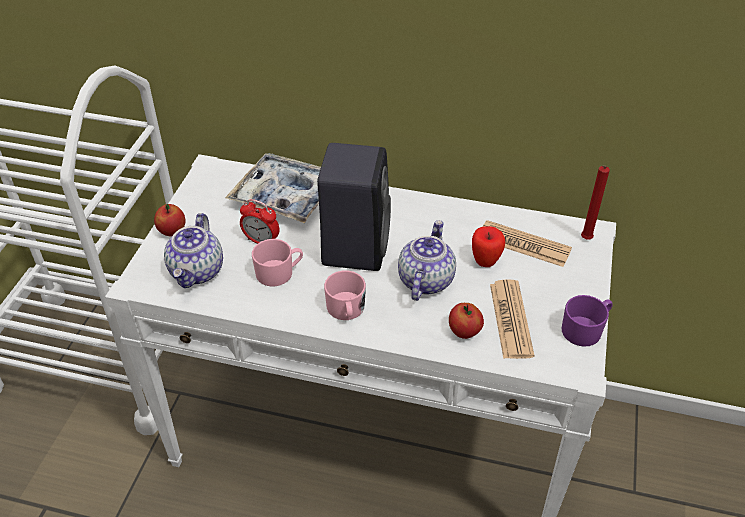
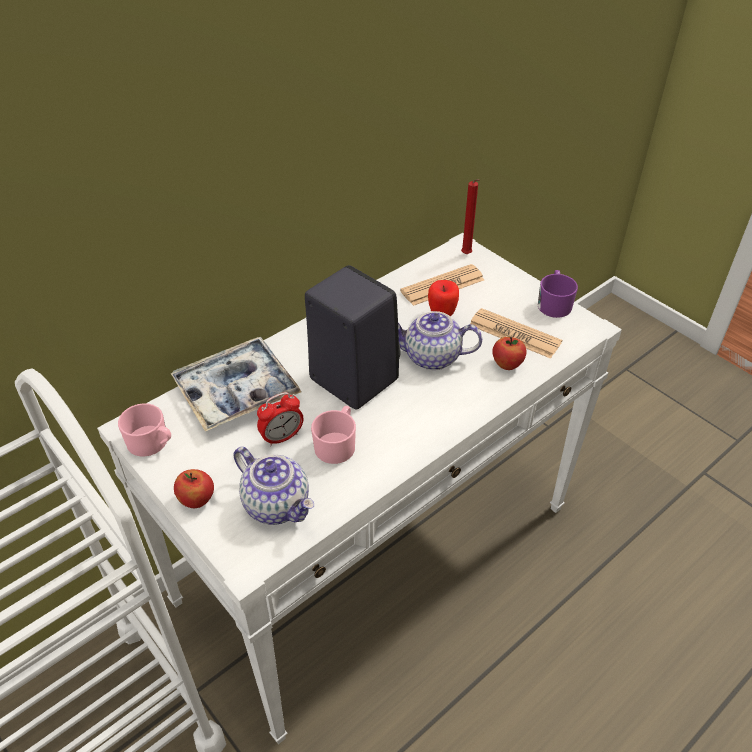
camera: 55 degrees left, 0 degrees up
pink mug [324,270,366,320] -> pink mug moved to [118,403,171,457]
teapot [398,220,456,301] -> teapot turned 45 degrees counterclockwise [398,311,482,370]

